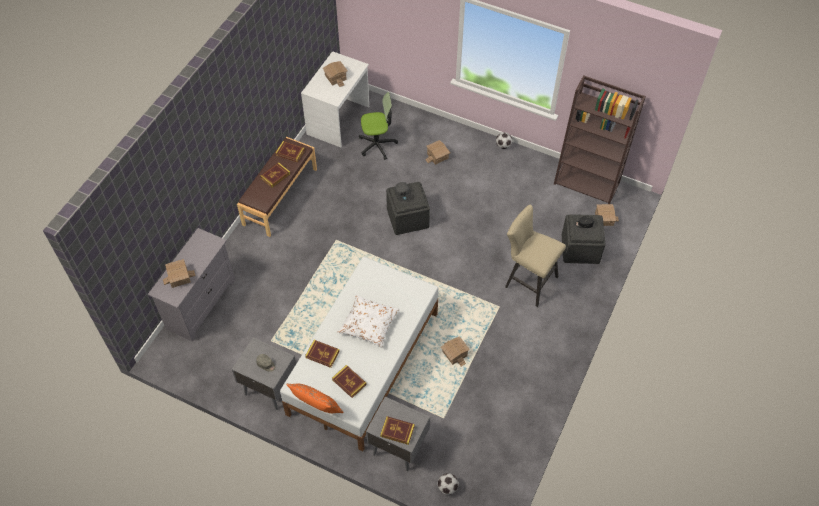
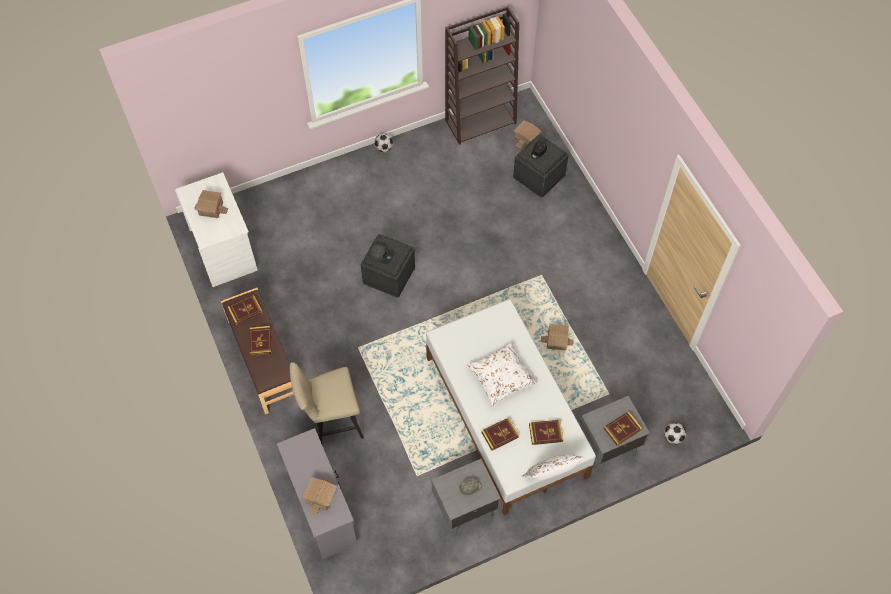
camera: 50 degrees left, 5 degrees up
orange pillow [286,384,344,413] -> white pillow [522,454,584,480]
office chair [359,92,398,160] -> none
toy house [425,140,451,165] -> none
beige stool [505,204,566,307] -> beige stool moved to [290,362,364,444]

